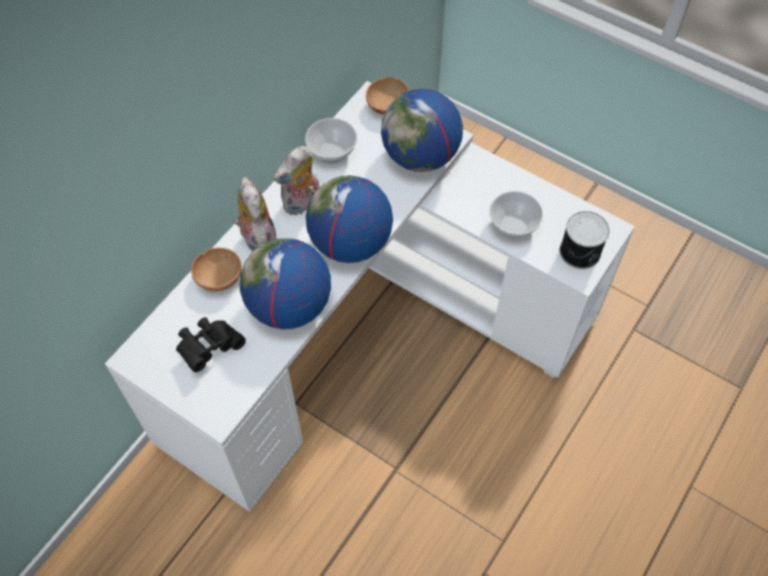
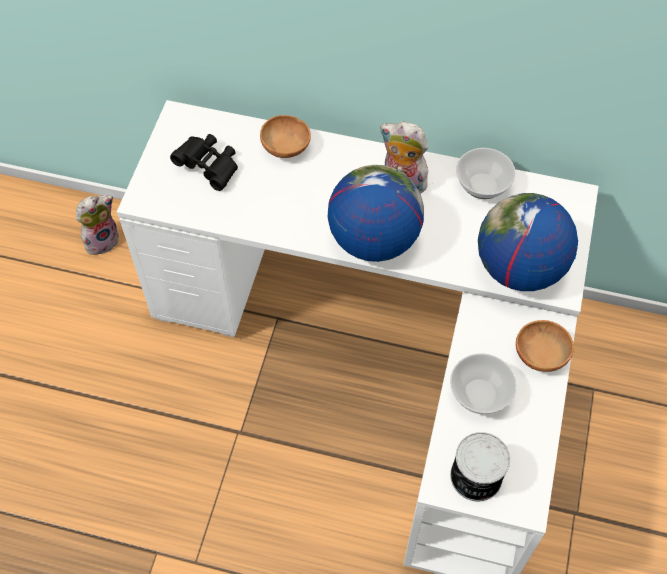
camera: 70 degrees right, 0 degrees up
plush toy [234,177,277,252] -> plush toy moved to [76,195,119,255]
globe [240,238,331,329] -> none
brown bowl [366,77,409,114] -> brown bowl moved to [516,320,574,372]

